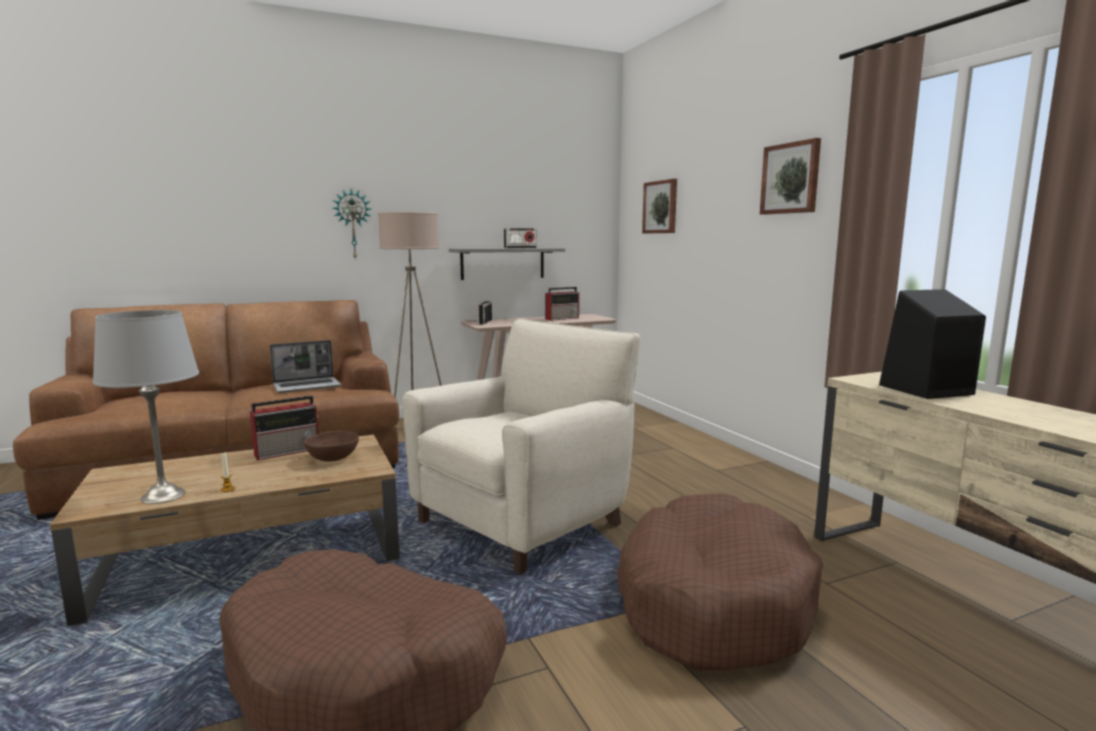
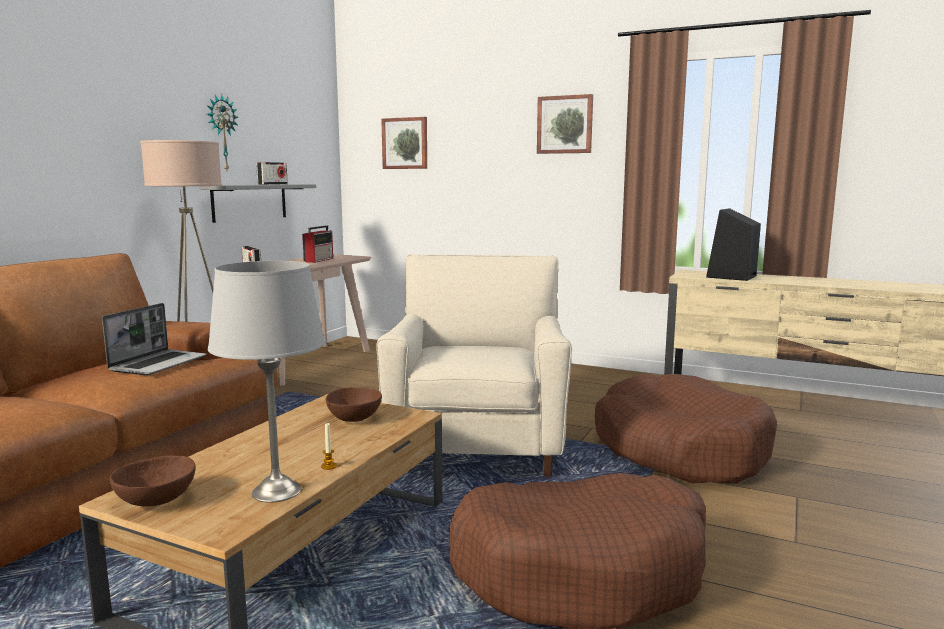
camera: 40 degrees left, 0 degrees up
radio [250,395,319,460] -> none
wall clock [333,189,371,260] -> wall clock moved to [207,93,239,171]
none -> brown bowl [110,455,196,507]

